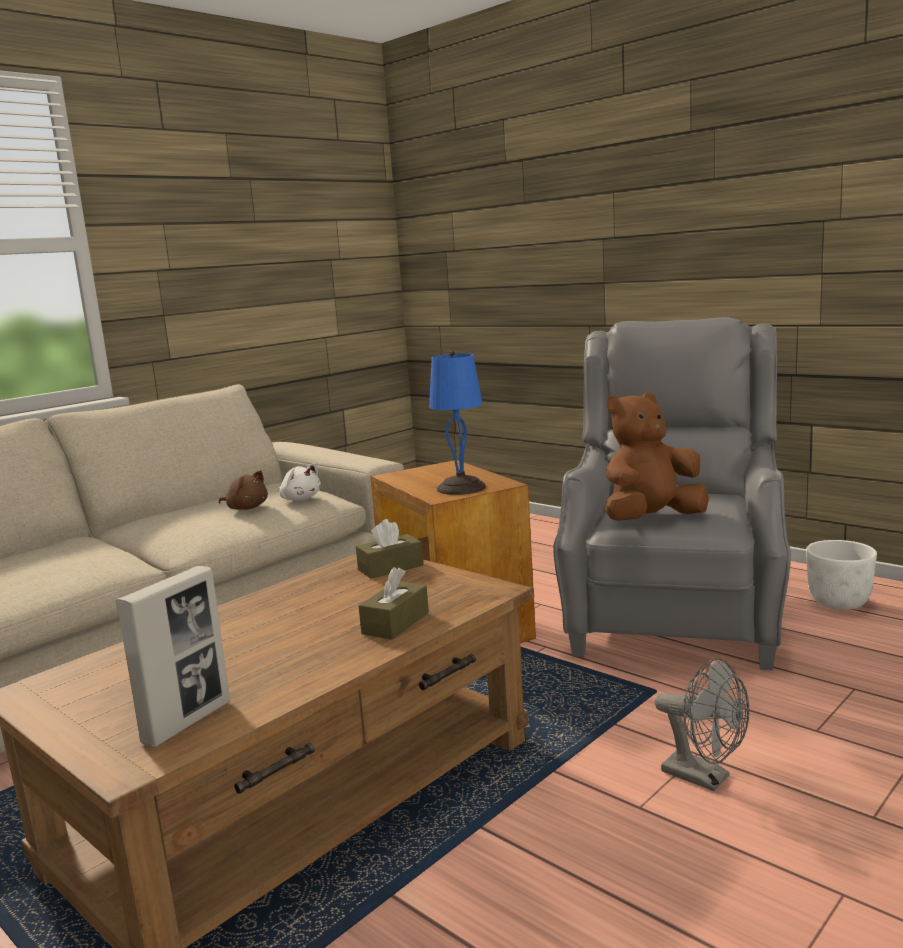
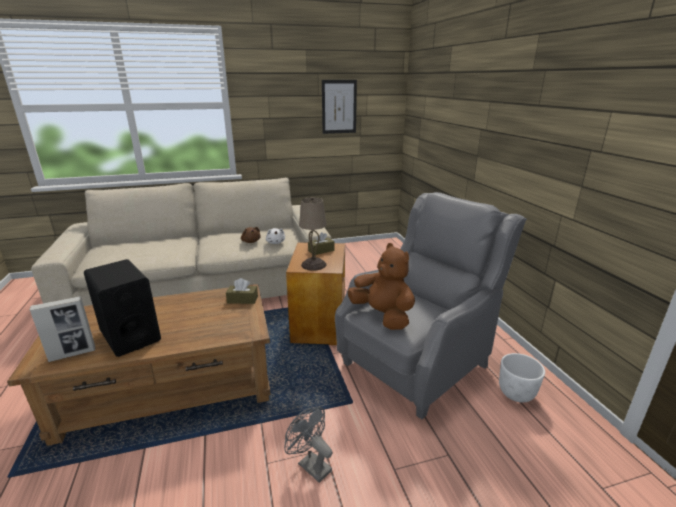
camera: 30 degrees right, 10 degrees up
brown tissue box [359,567,429,640] -> brown tissue box moved to [308,232,335,255]
blue table lamp [429,351,486,495] -> beige table lamp [299,197,327,271]
brown plush toy [605,392,709,521] -> brown plush toy turned 45 degrees clockwise [348,243,415,330]
grey fan [655,658,749,791] -> grey fan turned 150 degrees clockwise [284,407,333,483]
none -> black speaker [84,259,161,357]
none -> picture [322,80,357,134]

